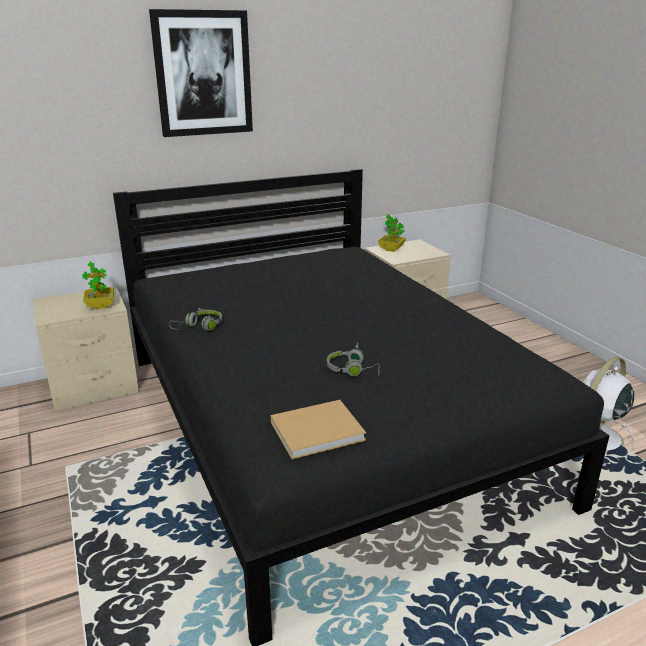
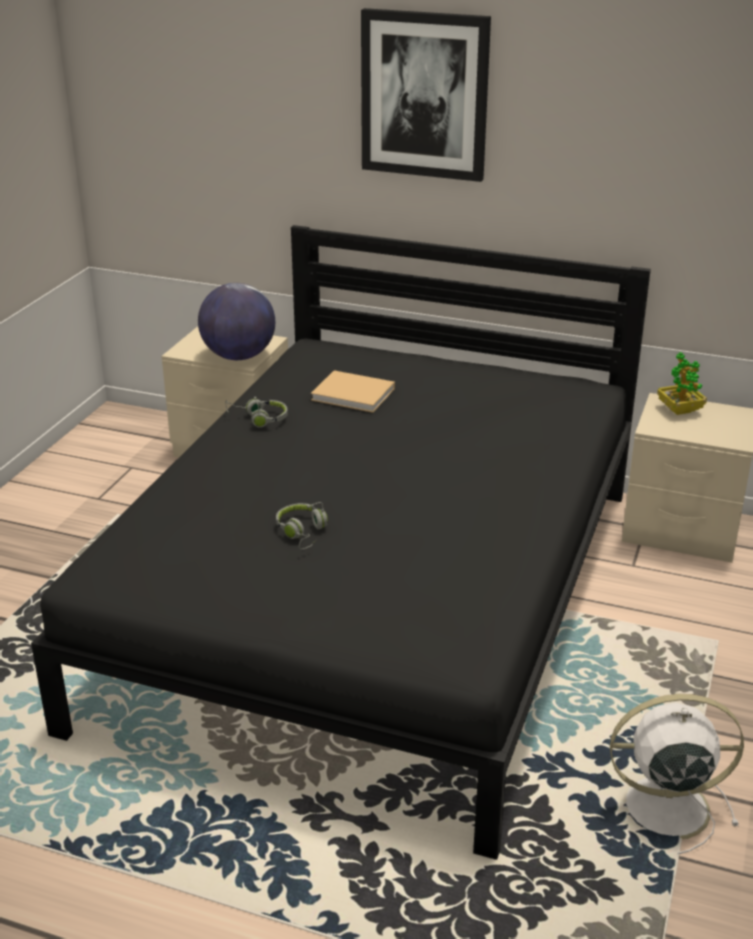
camera: 45 degrees right, 5 degrees up
potted plant [82,261,114,309] -> globe [198,283,275,360]
beige book [271,400,366,459] -> beige book moved to [311,370,395,413]

